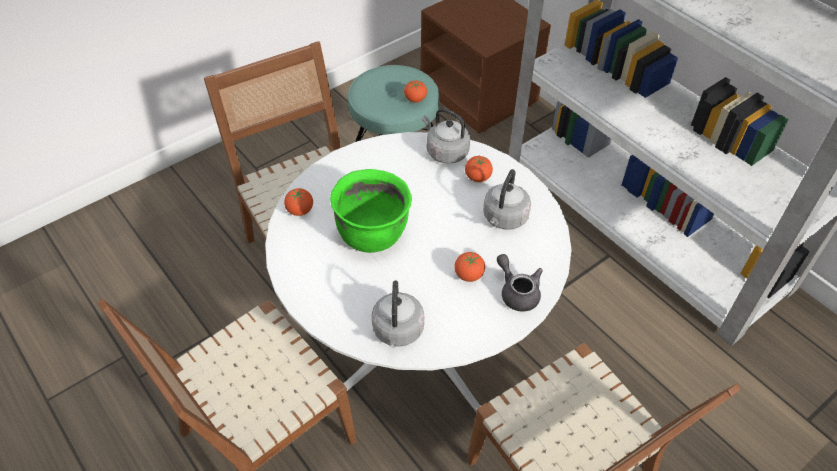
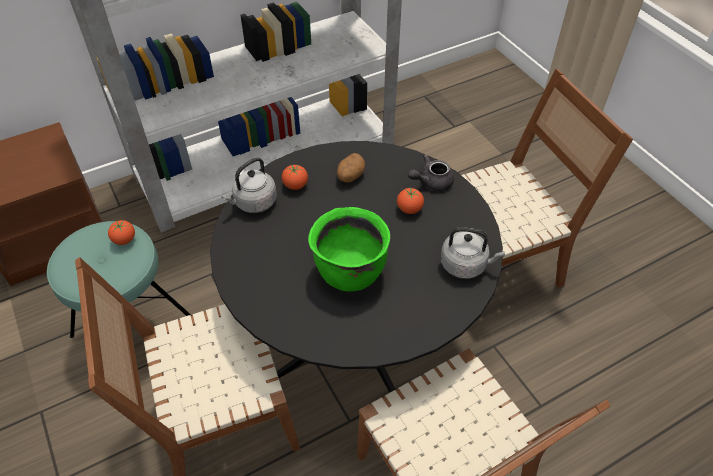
camera: 80 degrees left, 0 degrees up
white dining table [265,132,571,411] -> black dining table [210,141,503,393]
tomato [284,188,313,216] -> none
grey kettle [483,169,531,230] -> potato [337,153,365,183]

